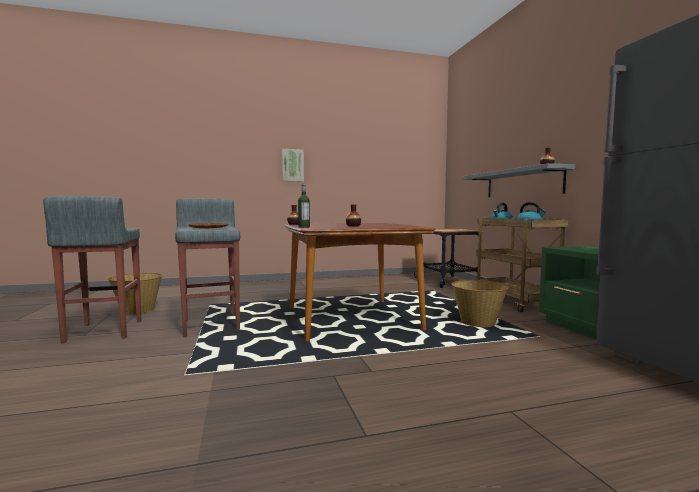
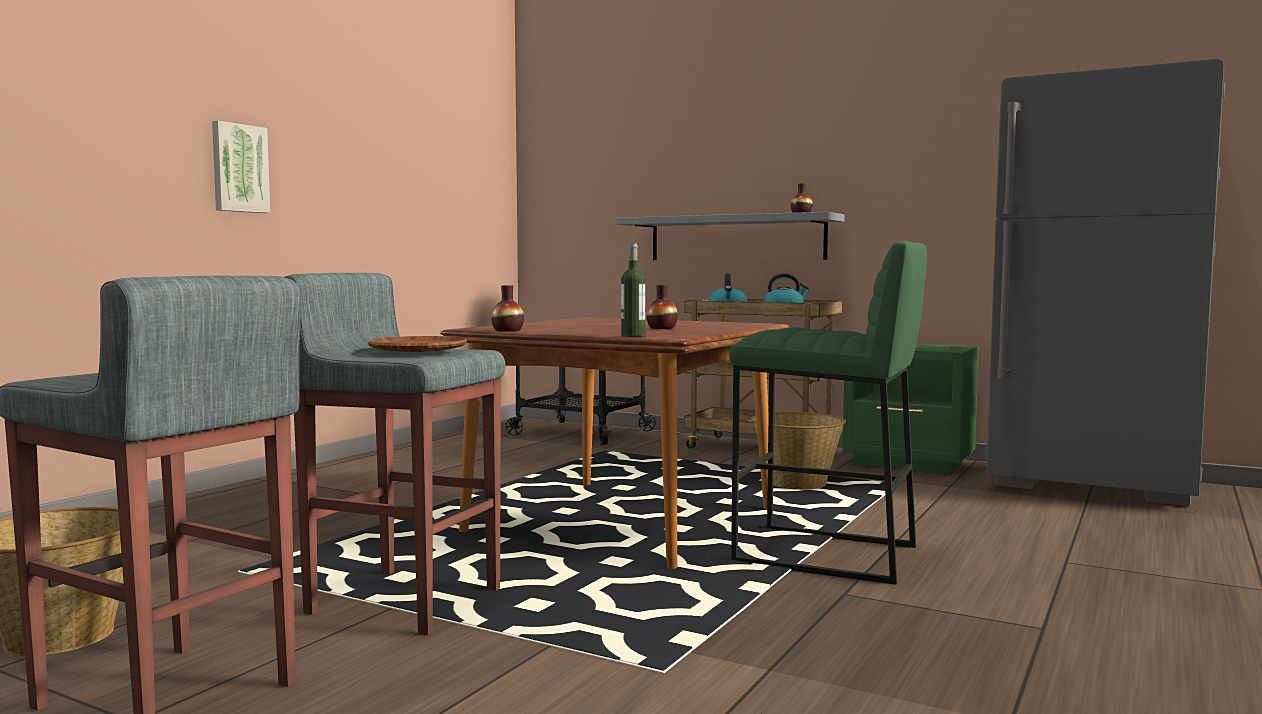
camera: 45 degrees left, 0 degrees up
none -> green stool [729,241,927,584]

